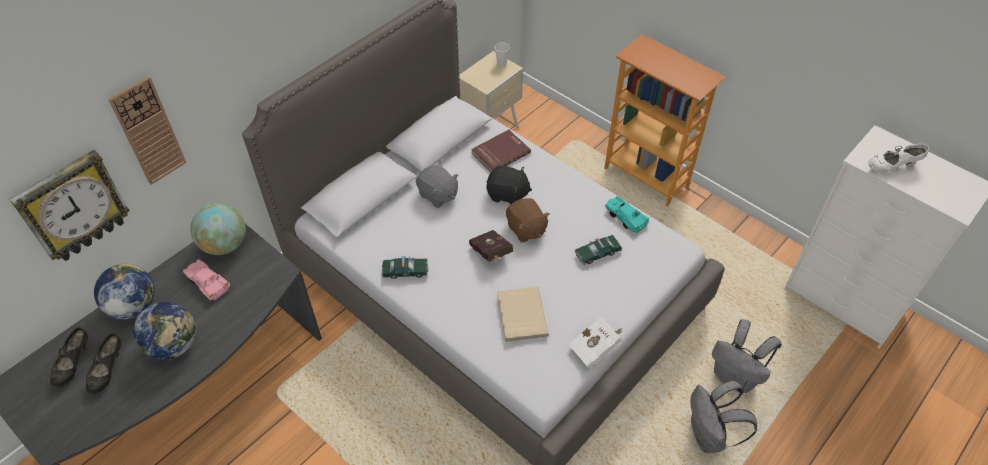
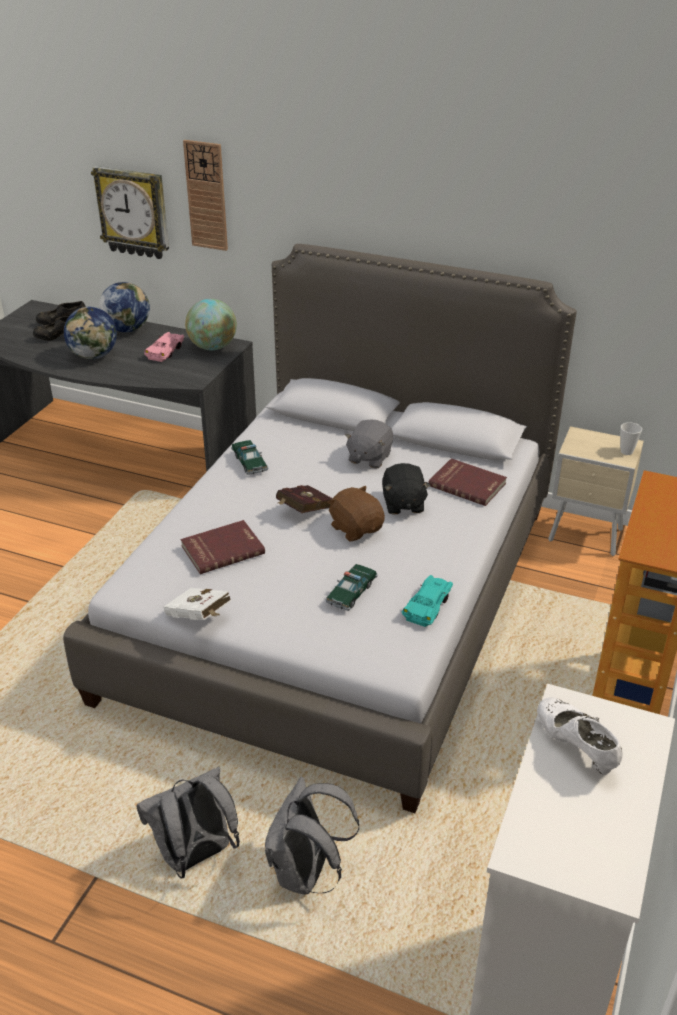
camera: 70 degrees right, 15 degrees down
beige book [497,287,549,342] -> red book [181,520,265,574]
brown plush toy [506,198,550,243] -> brown plush toy turned 105 degrees clockwise [327,485,385,542]
toy car [575,235,622,265] -> toy car turned 105 degrees counterclockwise [325,564,378,611]

